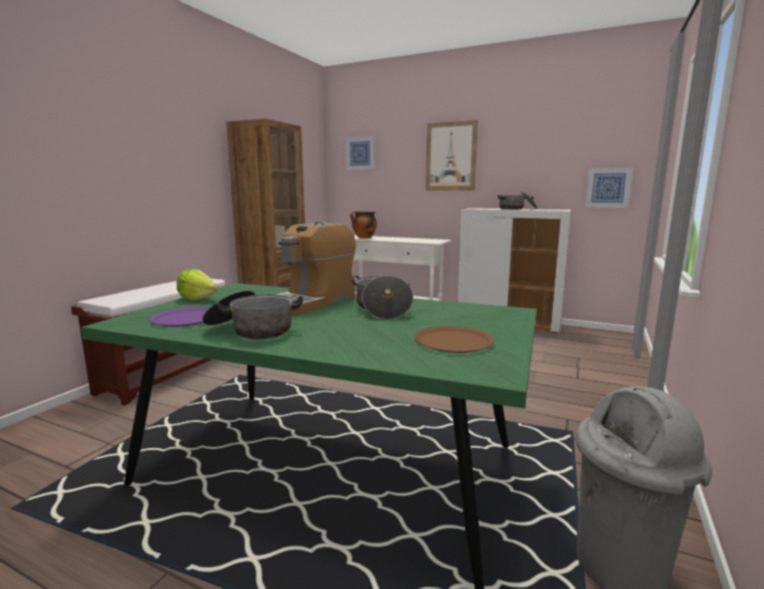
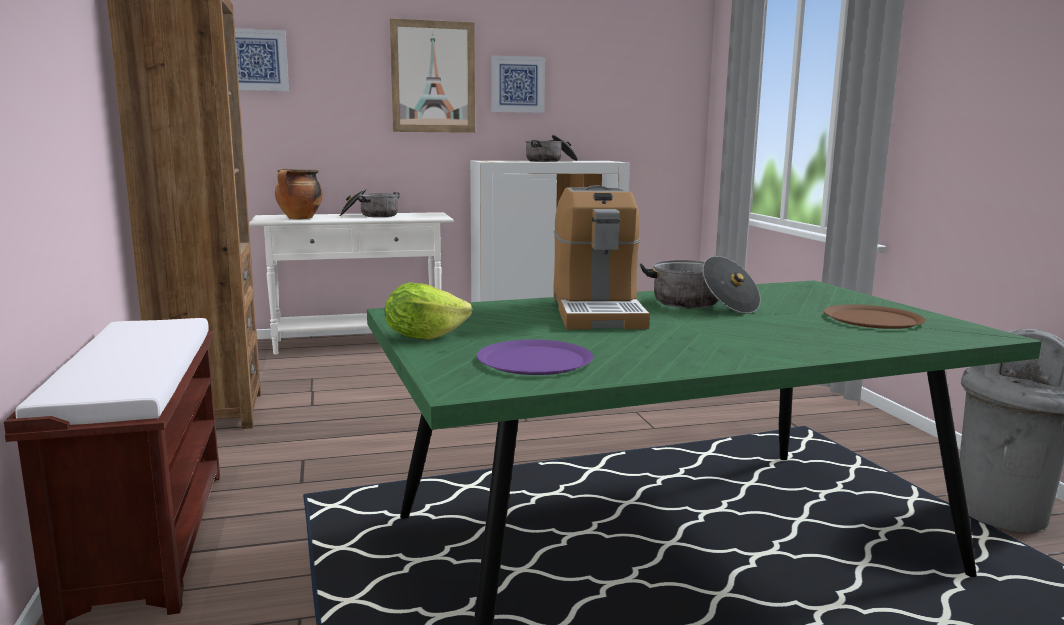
camera: 40 degrees left, 0 degrees up
cooking pot [202,290,304,339] -> cooking pot moved to [340,189,400,217]
picture [585,167,633,208] -> picture moved to [491,55,545,113]

